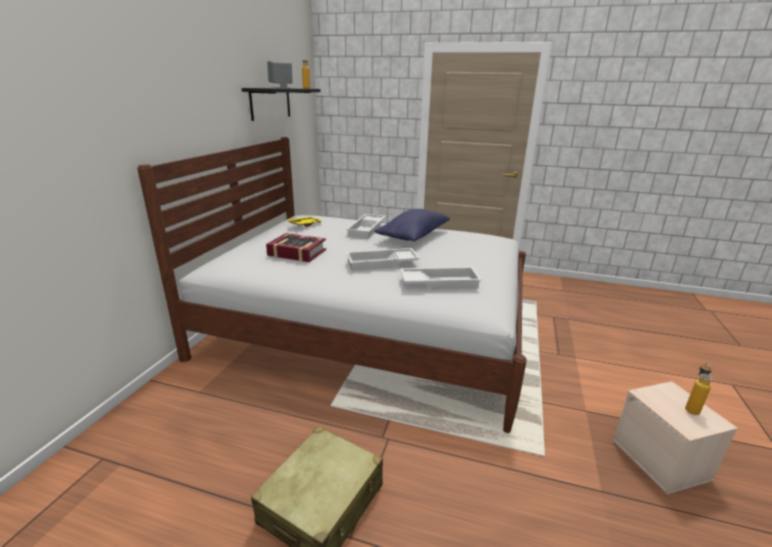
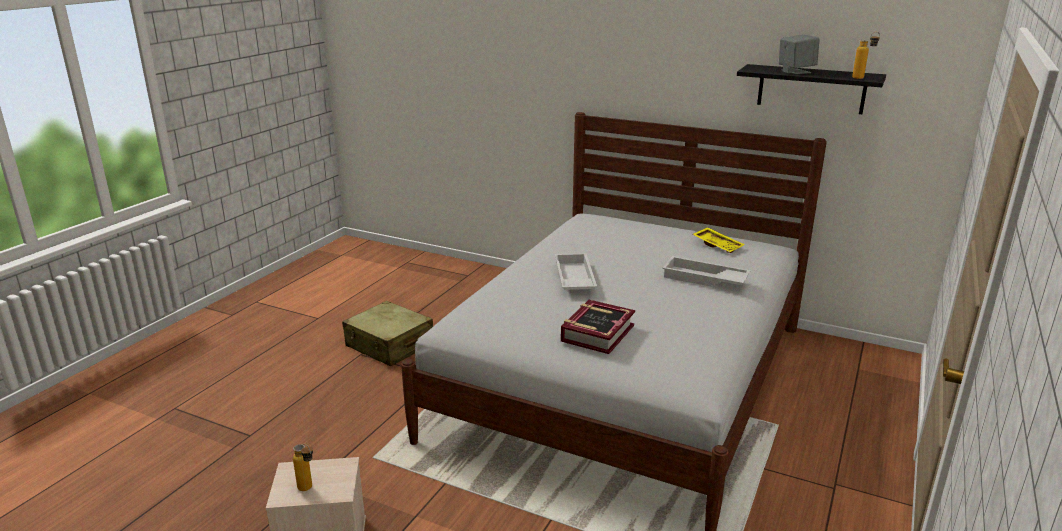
camera: 100 degrees right, 0 degrees up
book [266,233,326,262] -> book moved to [561,300,635,354]
blue pillow [374,209,450,242] -> none
white tray [401,267,482,290] -> none

